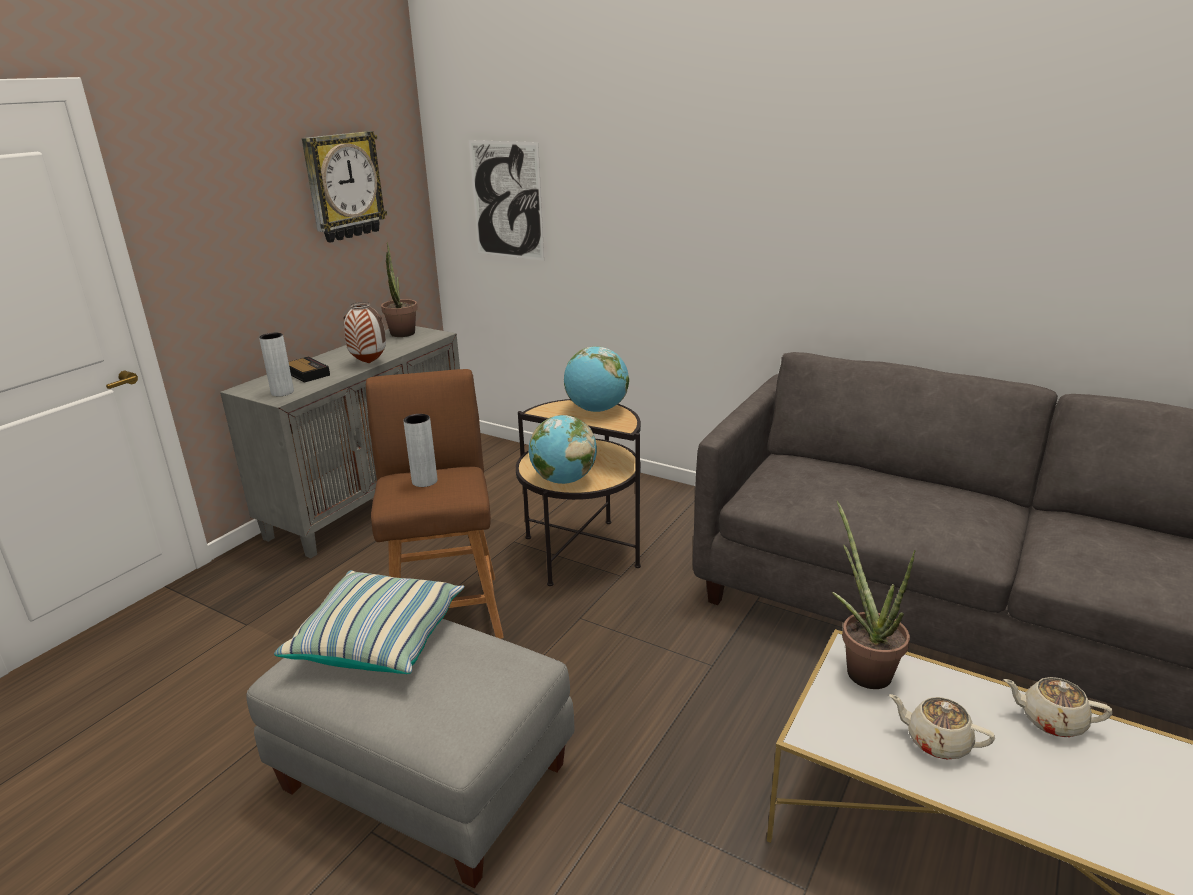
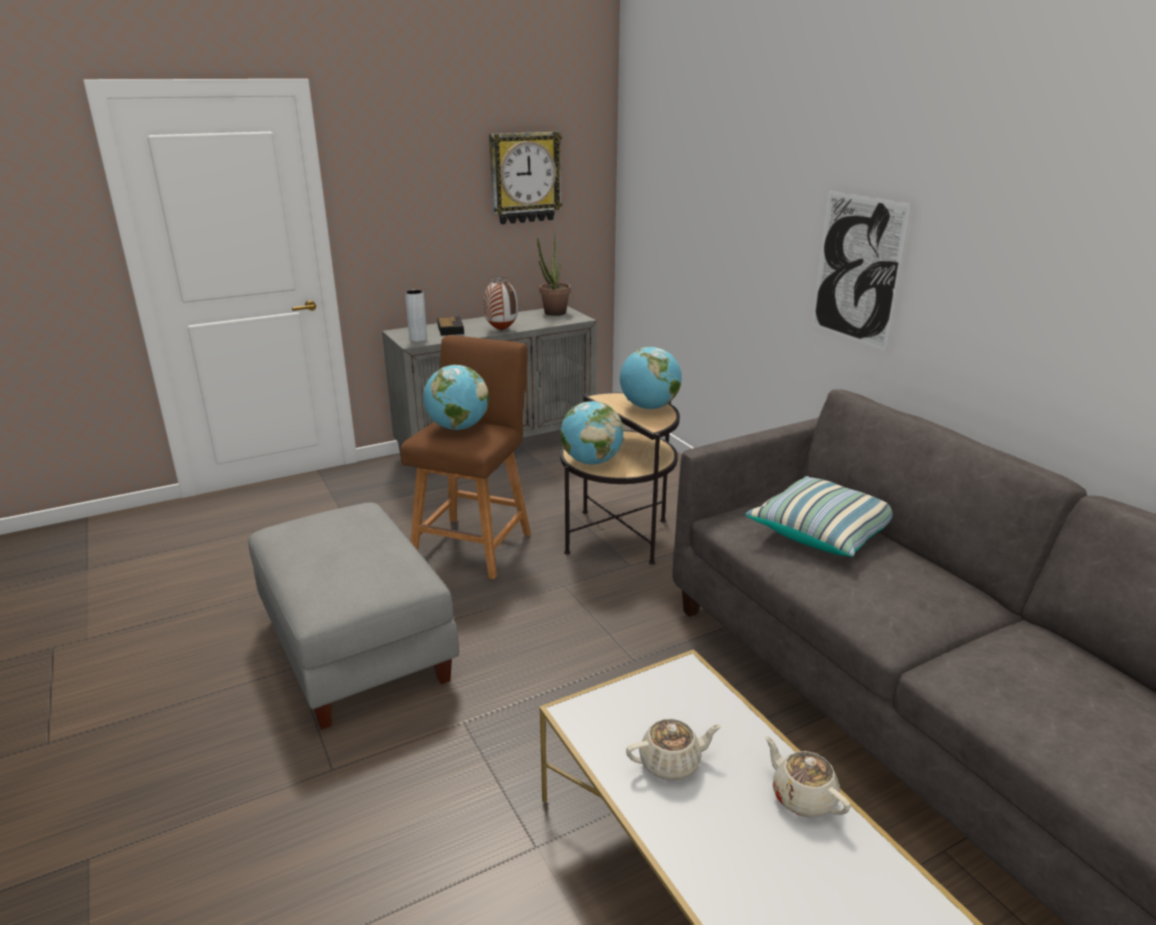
camera: 30 degrees right, 0 degrees up
pillow [274,570,464,674] -> pillow moved to [745,476,893,557]
grey vase [403,414,437,487] -> globe [423,365,489,430]
picture [469,140,544,261] -> picture moved to [812,191,911,351]
potted plant [832,501,916,689] -> none
beige teapot [889,694,995,759] -> beige teapot turned 105 degrees clockwise [626,719,722,780]

